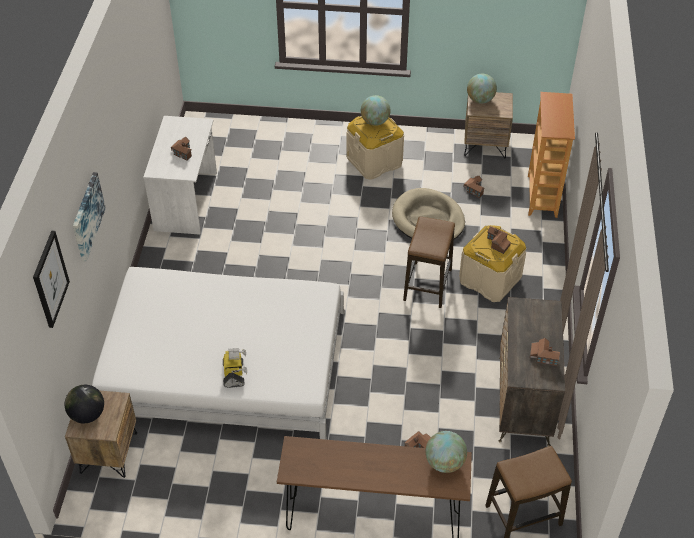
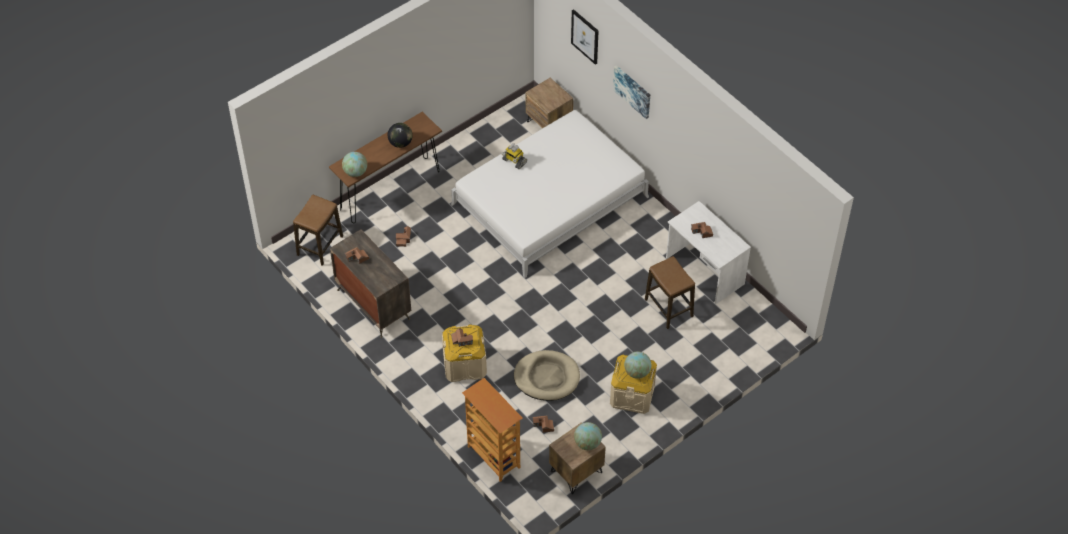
camera: 135 degrees right, 5 degrees up
globe [65,385,104,423] -> globe moved to [388,123,413,148]
stool [403,217,455,308] -> stool moved to [645,256,695,329]

